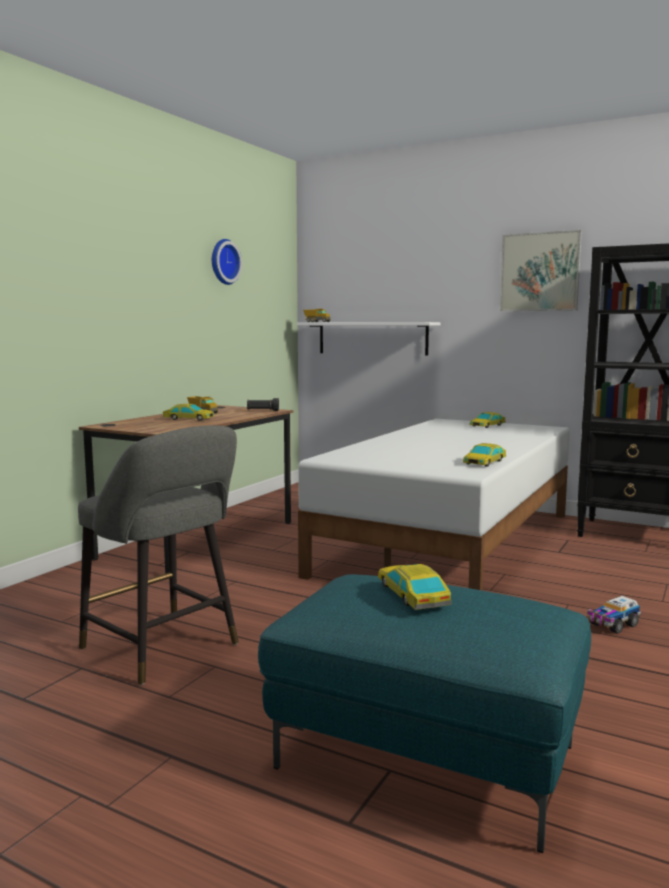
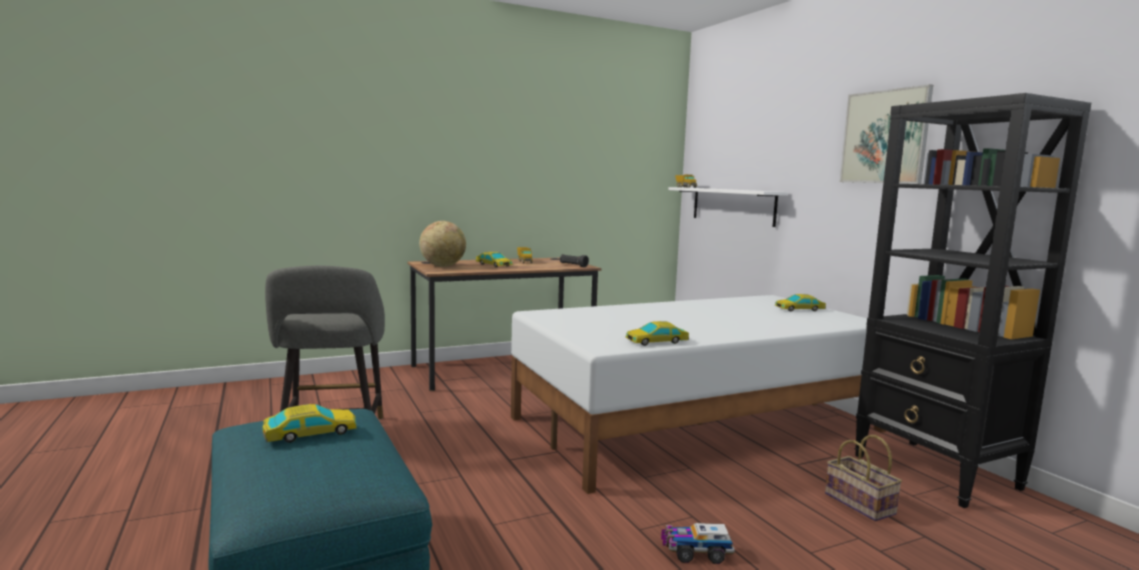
camera: 35 degrees right, 0 degrees up
wall clock [212,239,242,285] -> none
toy car [378,564,452,610] -> toy car turned 45 degrees clockwise [263,404,356,443]
none -> globe [419,221,466,267]
none -> basket [825,435,902,521]

